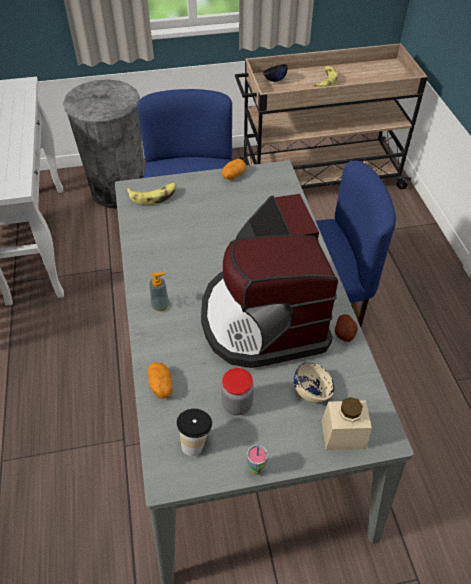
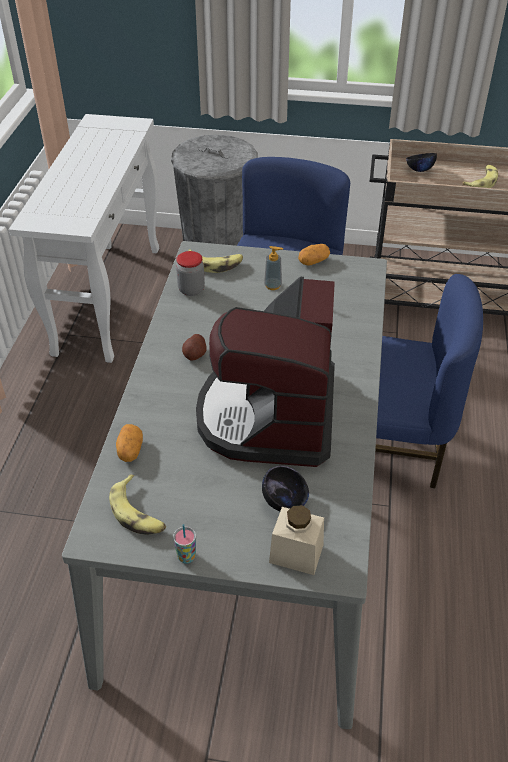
camera: 20 degrees right, 5 degrees down
soap dispenser [149,272,169,311] -> soap dispenser moved to [264,246,283,290]
cup [177,409,212,456] -> banana [109,474,166,535]
jar [221,368,254,415] -> jar moved to [176,251,205,296]
beige bowl [294,362,334,403] -> black bowl [262,466,309,511]
potato [335,314,358,342] -> potato moved to [182,334,207,361]

